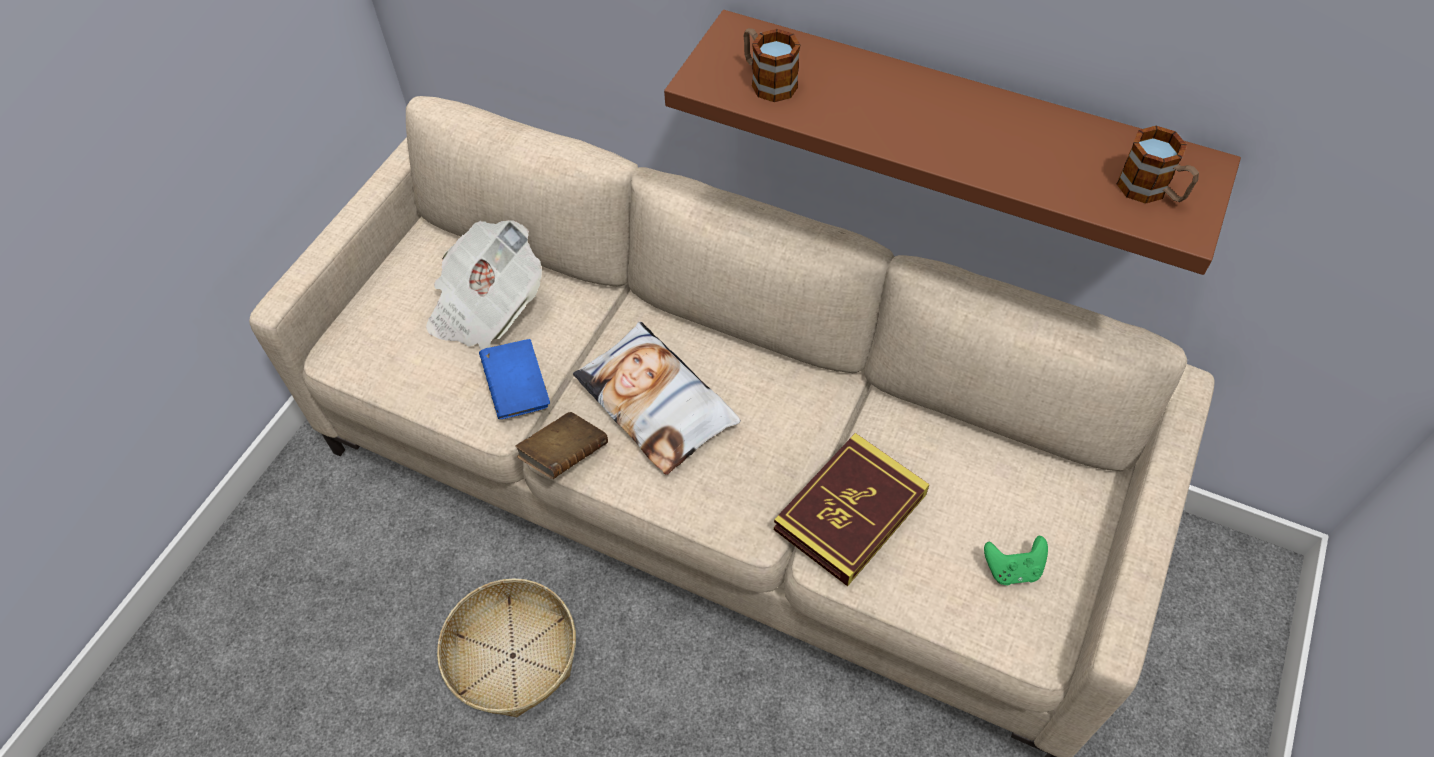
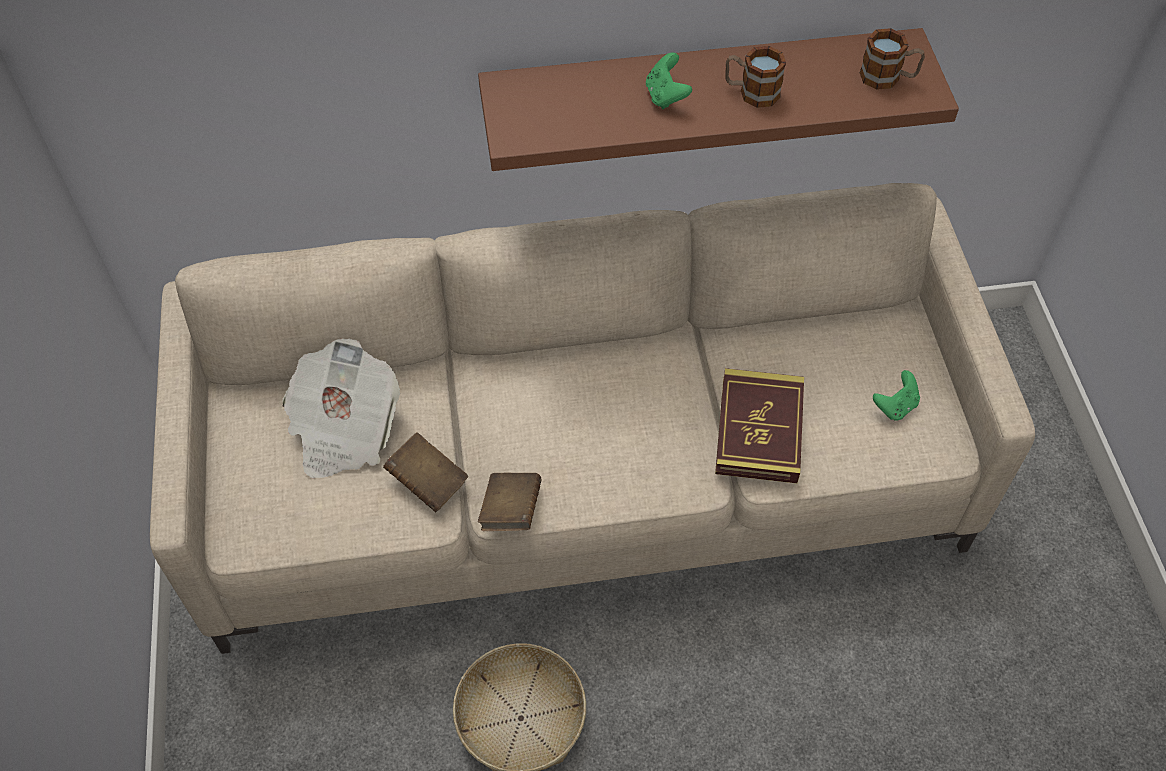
camera: 35 degrees left, 0 degrees up
blue book [479,339,550,419] -> brown book [383,432,468,512]
pillow [573,321,741,475] -> none
mug [744,28,800,102] -> mug moved to [725,46,786,108]
none -> green game controller [646,52,692,109]

